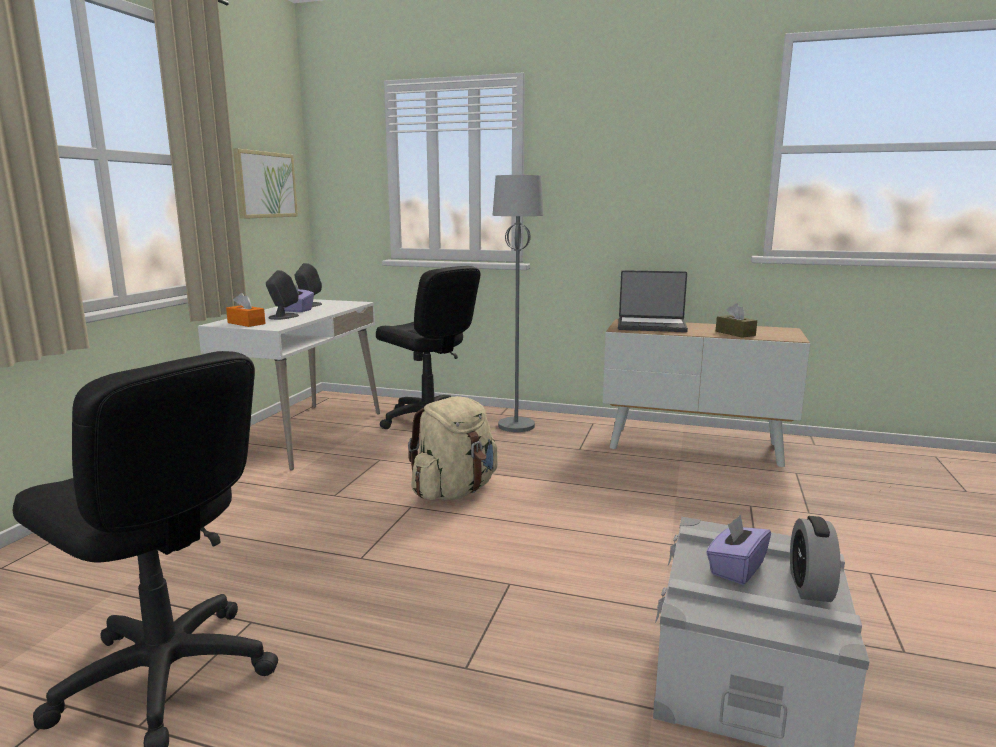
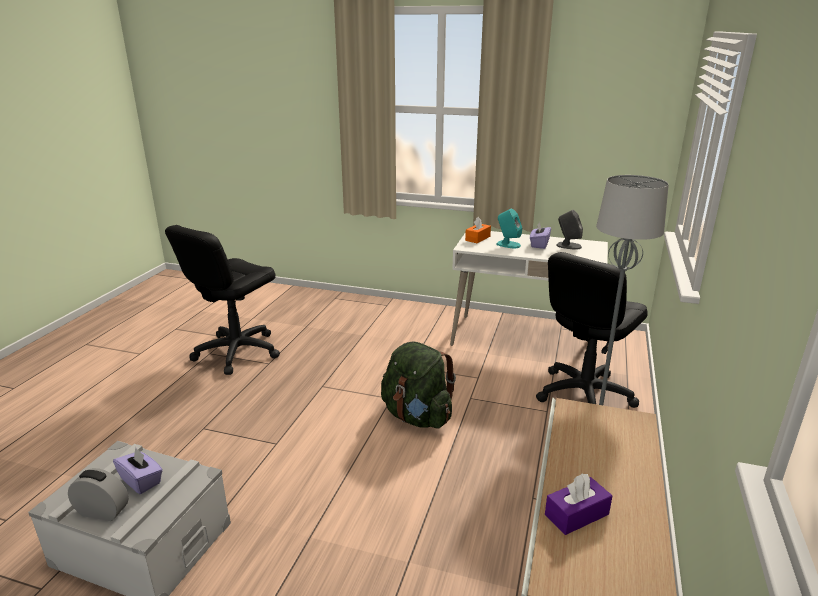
camera: 90 degrees right, 10 degrees up
picture [233,149,298,219] -> none
grey speaker [266,270,299,320] -> turquoise speaker [496,209,522,248]
beige backpack [408,396,498,500] -> green backpack [381,342,456,428]
laptop [618,270,688,332] -> none
brown tissue box [716,303,757,338] -> purple tissue box [545,473,612,535]

